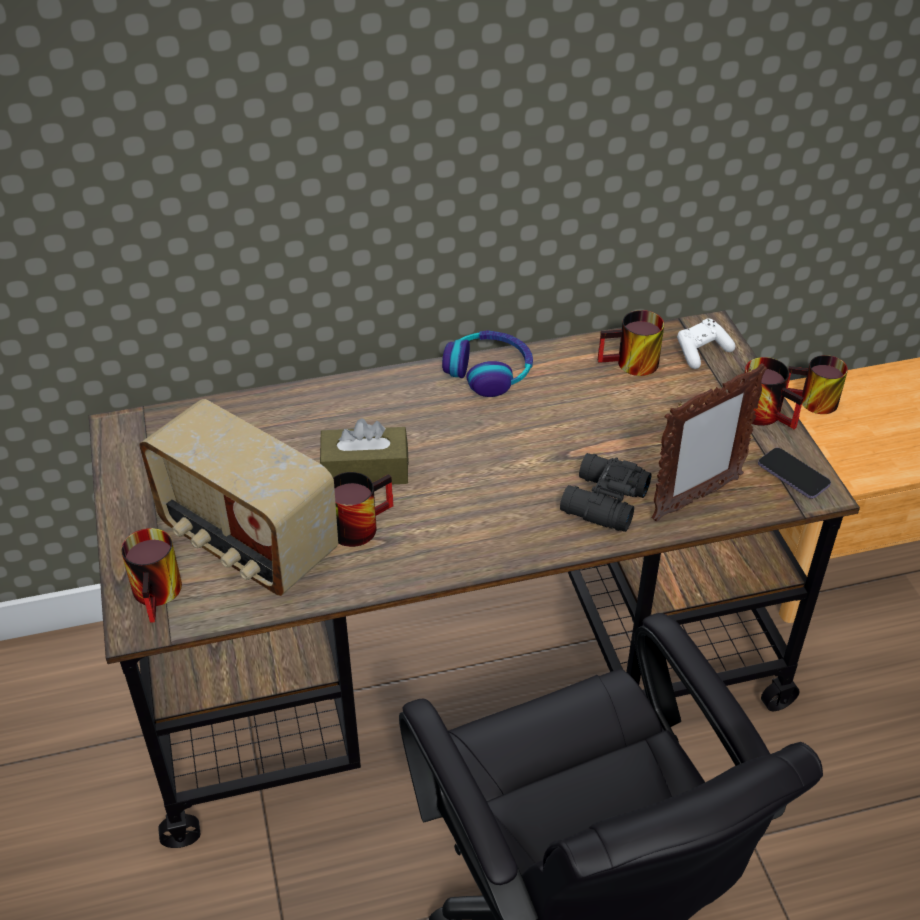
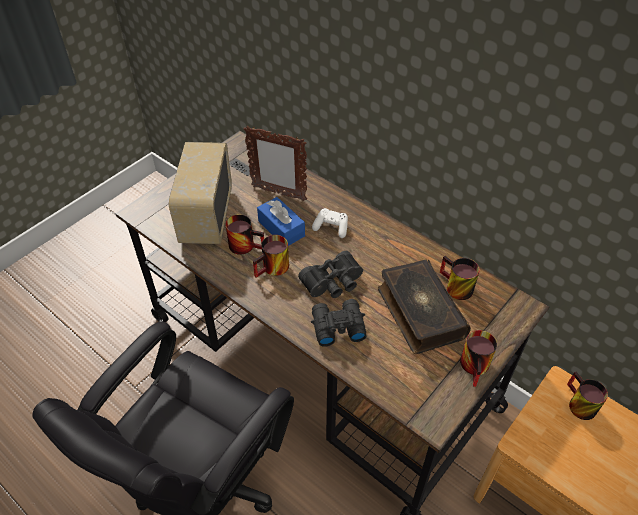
camera: 55 degrees right, 5 degrees up
mug [121,528,182,623] -> mug moved to [253,235,289,278]
brown tissue box [320,418,409,484] -> blue tissue box [257,197,305,246]
headphones [442,330,533,397] -> none
picture frame [651,363,767,522] -> picture frame moved to [244,126,307,201]
white game controller [677,318,735,369] -> white game controller moved to [312,208,348,238]
phone [758,448,831,499] -> none
none -> black binoculars [298,251,363,298]
none -> book [378,260,471,354]

